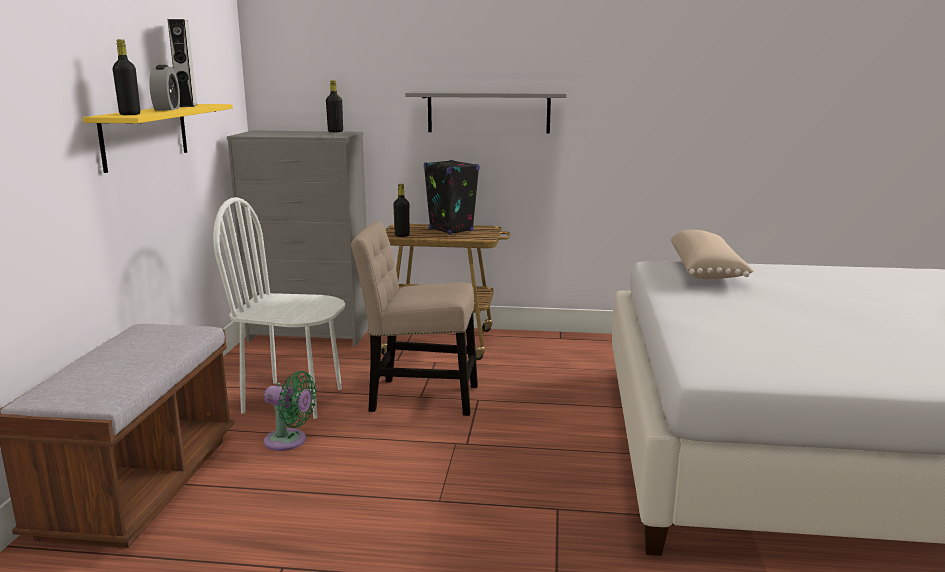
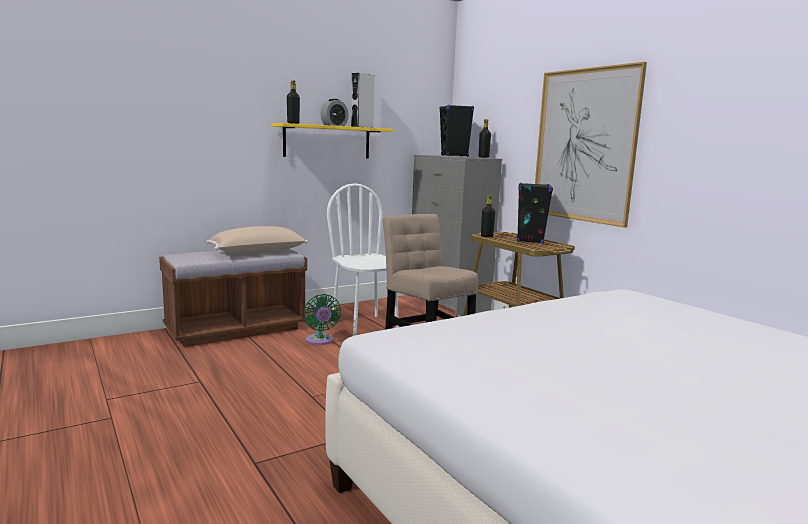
camera: 50 degrees right, 5 degrees down
grey shelf [405,91,567,134] -> picture [535,62,647,228]
beige pillow [671,230,754,279] -> beige pillow moved to [207,226,308,254]
none -> black speaker [439,105,474,157]

